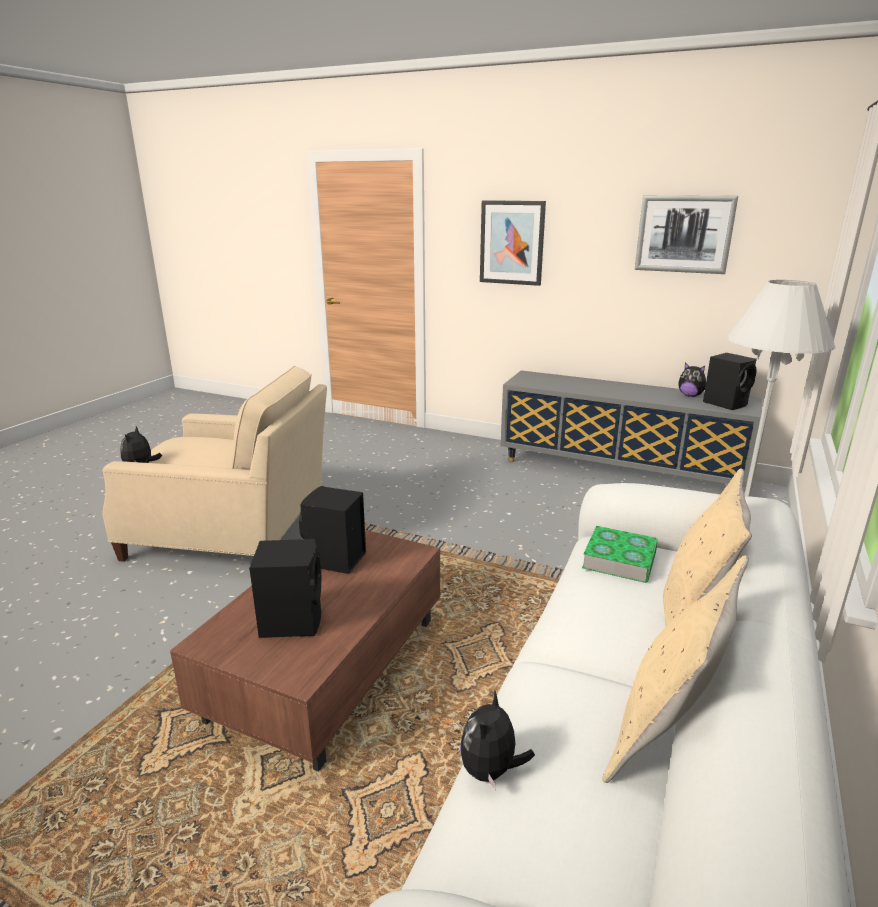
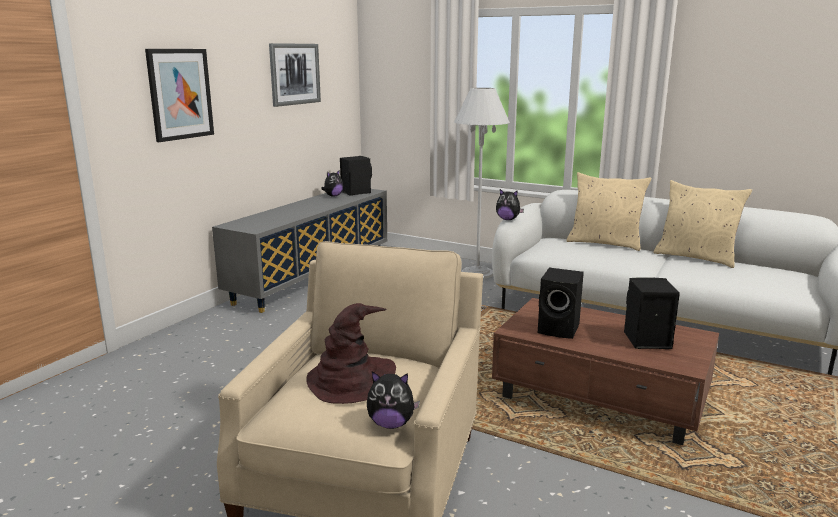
camera: 85 degrees left, 5 degrees down
plush toy [460,690,535,790] -> plush toy moved to [496,189,524,220]
book [582,526,658,583] -> none
none -> brown hat [307,303,396,404]

